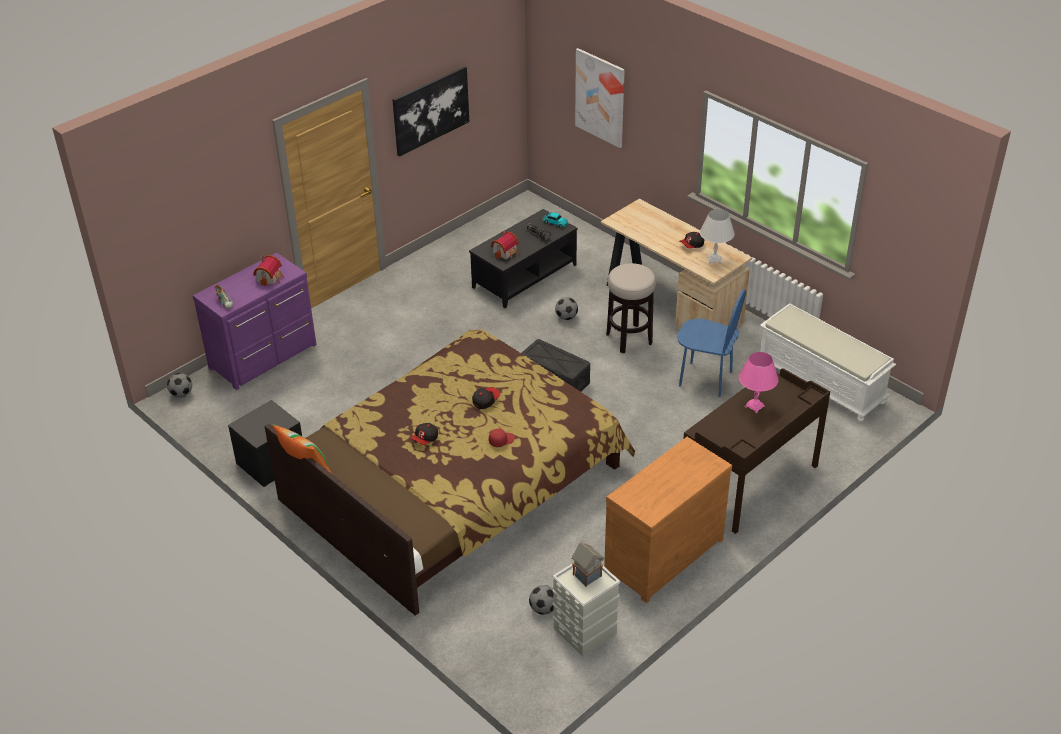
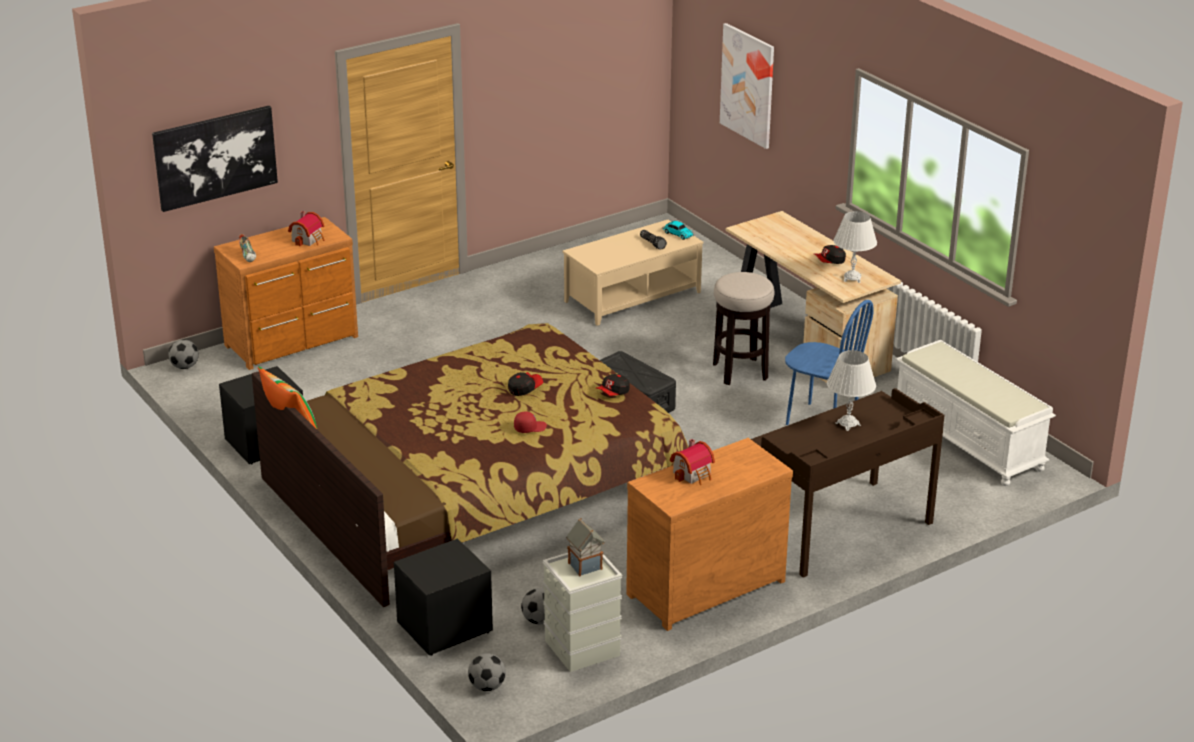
camera: 10 degrees right, 10 degrees down
purple dresser [193,253,317,390] -> brown dresser [214,217,358,370]
picture [392,66,469,156] -> picture moved to [152,106,278,212]
cap [410,423,438,445] -> cap moved to [596,374,630,396]
black coffee table [469,209,578,308] -> beige coffee table [562,220,703,326]
toy house [491,231,519,259] -> toy house moved to [670,439,715,485]
football [555,297,578,320] -> football moved to [468,653,506,691]
pink table lamp [739,352,778,413] -> white table lamp [827,350,876,431]
none -> black nightstand [394,538,493,656]

